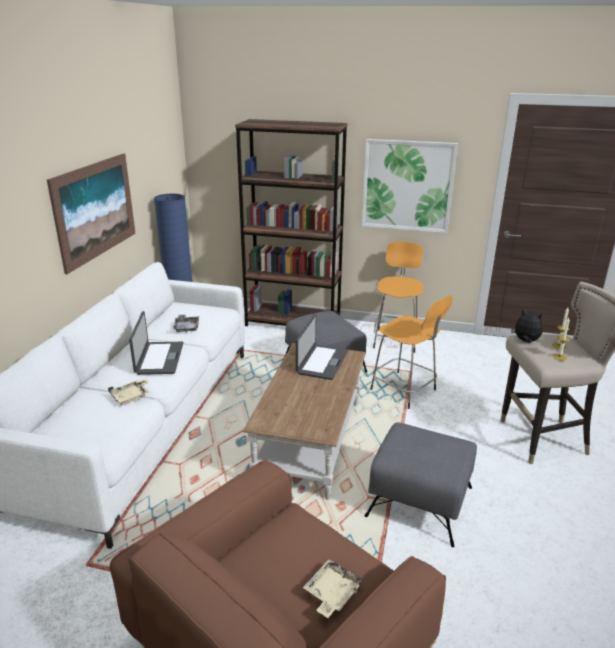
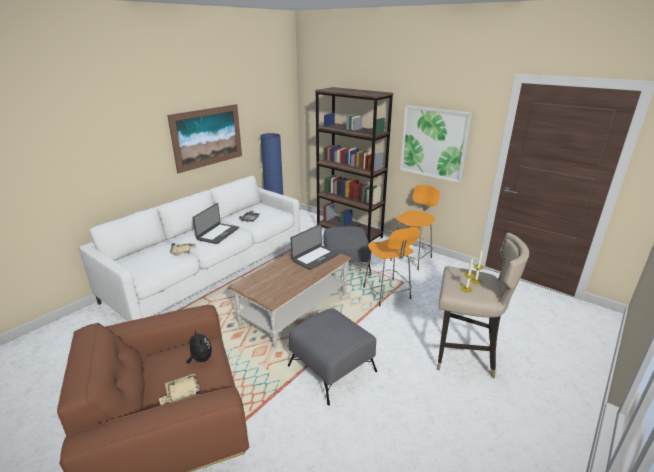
camera: 25 degrees right, 0 degrees up
plush toy [511,308,543,343] -> plush toy moved to [186,331,212,364]

